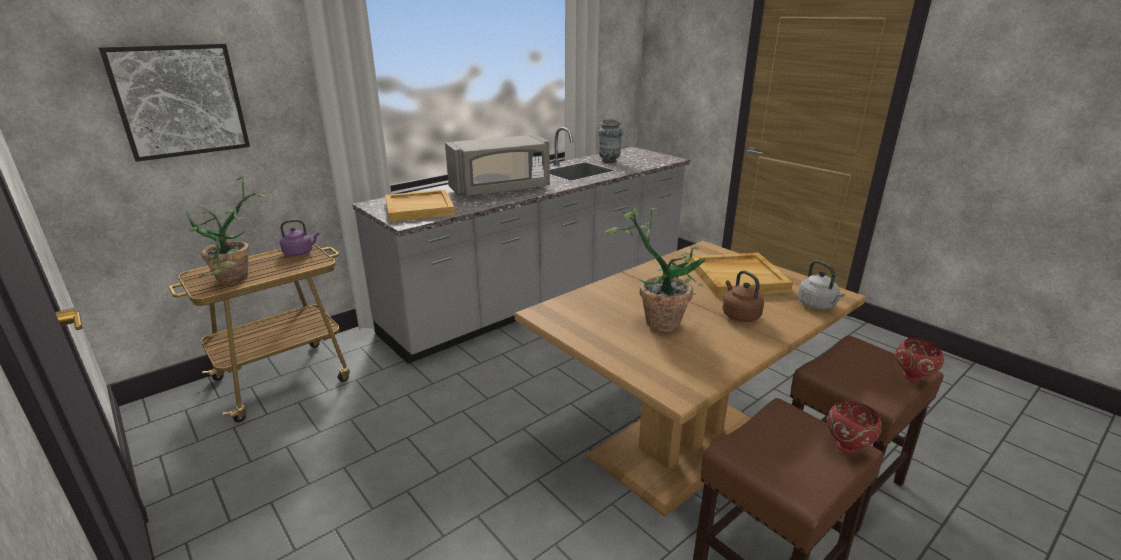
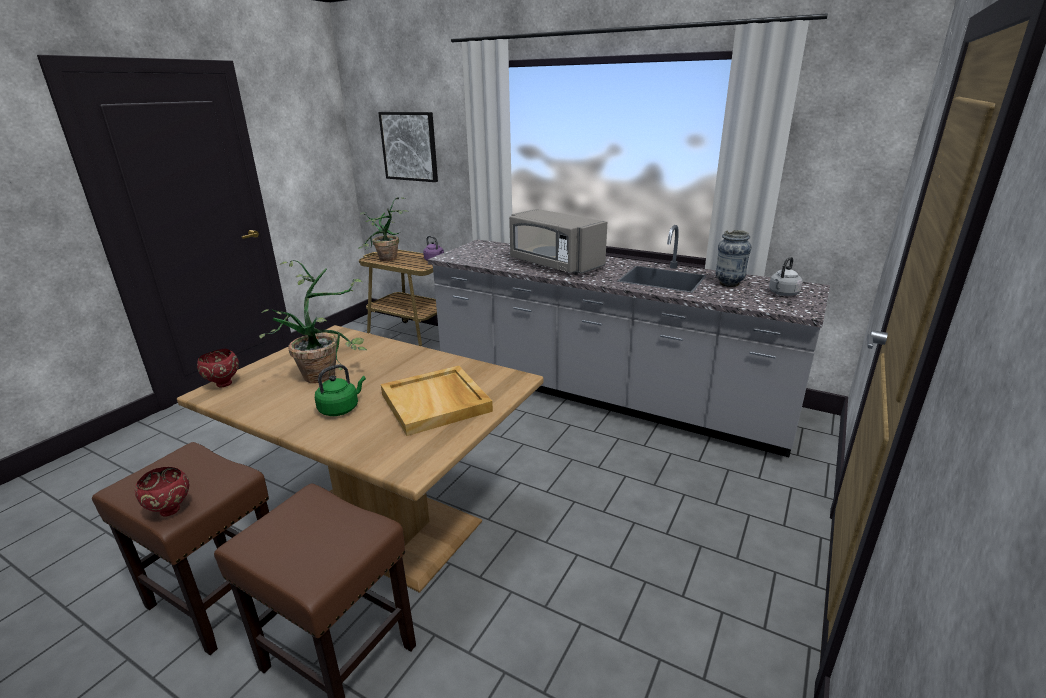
camera: 70 degrees right, 0 degrees up
beige tray [385,190,455,222] -> none
brown kettle [722,270,764,322] -> green kettle [315,364,366,416]
grey kettle [798,260,845,309] -> grey kettle moved to [769,257,803,296]
red bowl [895,338,944,382] -> red bowl moved to [197,349,239,387]

